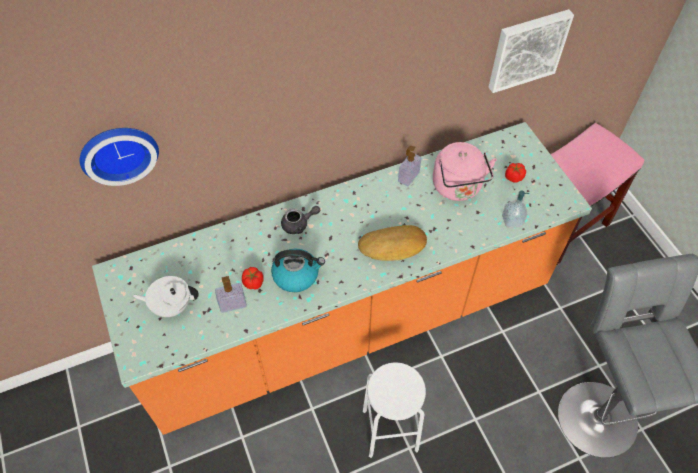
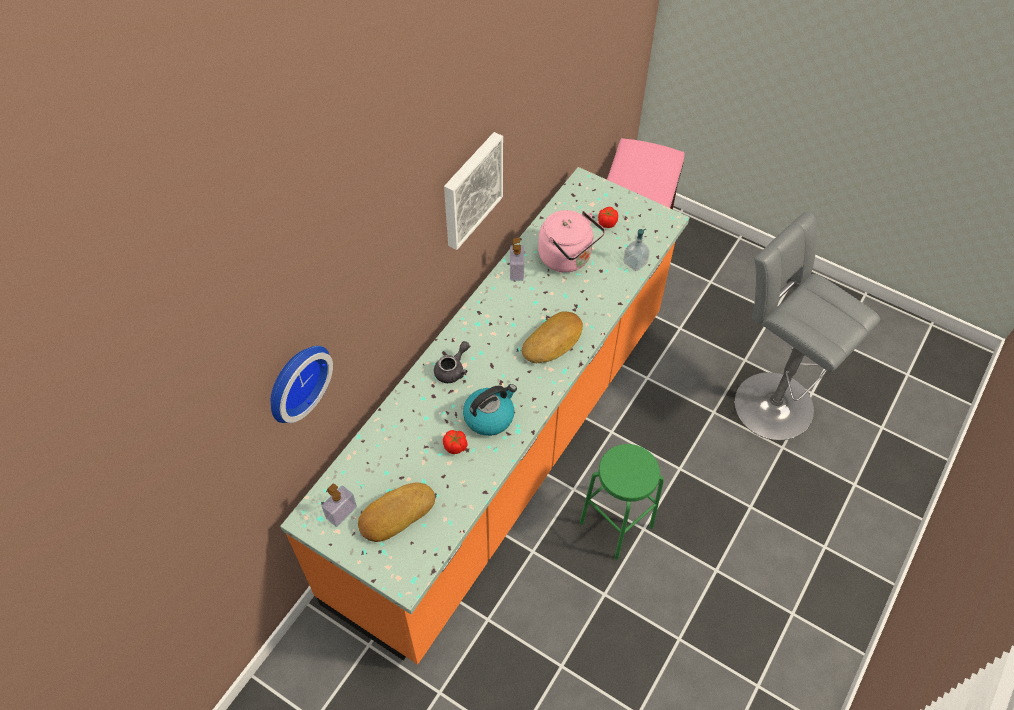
camera: 35 degrees left, 0 degrees up
white teapot [133,276,199,317] -> bread [358,483,435,542]
soap dispenser [215,276,247,313] -> soap dispenser moved to [322,484,357,527]
white stool [363,362,426,458] -> green stool [580,444,664,560]
picture [488,9,574,93] -> picture moved to [444,132,503,250]

